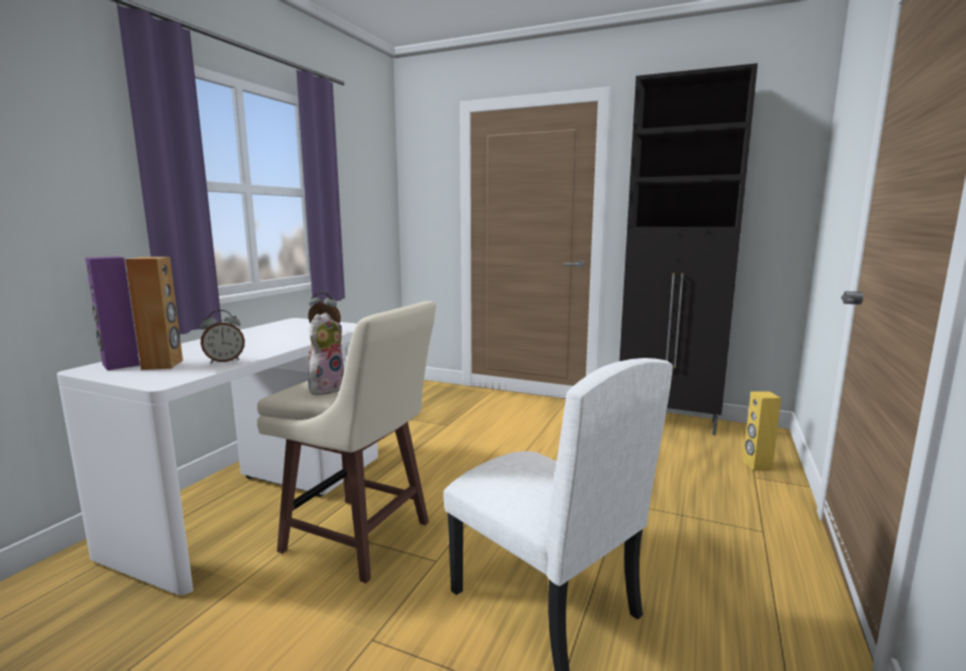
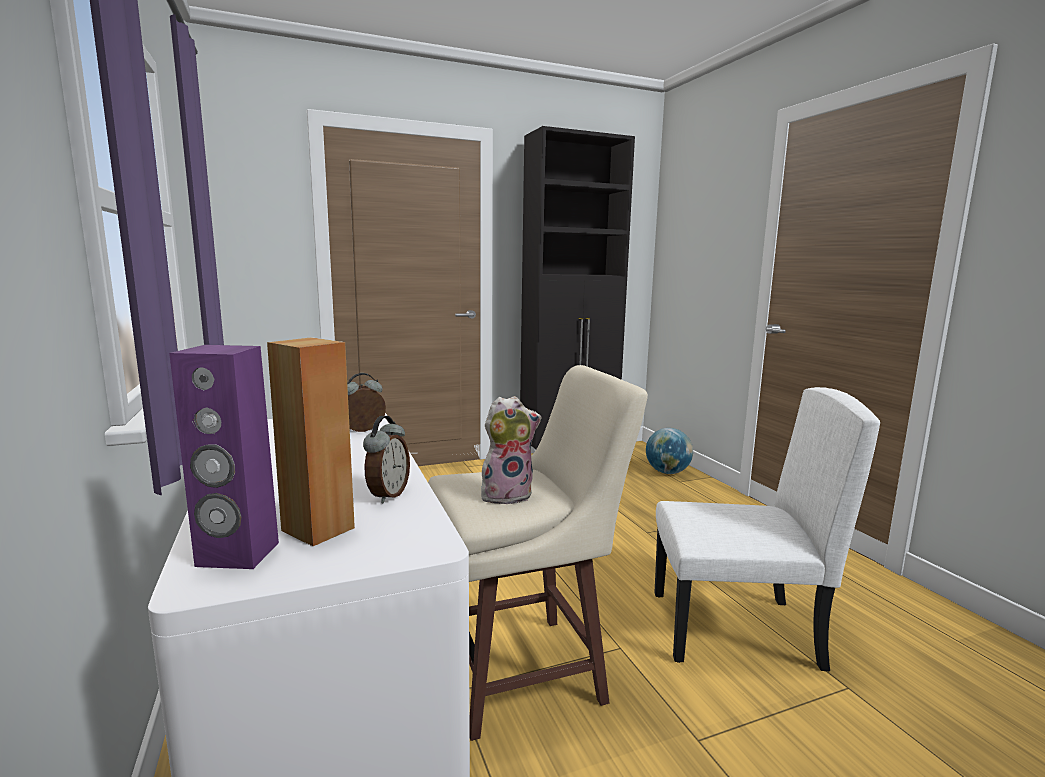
camera: 45 degrees left, 0 degrees up
plush toy [308,312,344,395] -> plush toy turned 90 degrees clockwise [481,396,541,506]
yellow speaker [743,391,781,470] -> globe [646,428,693,474]

